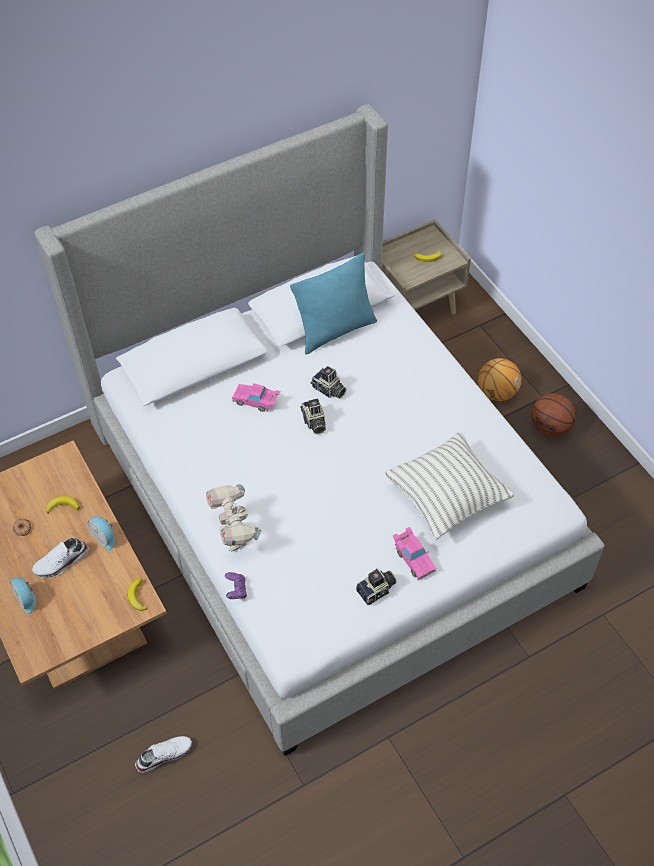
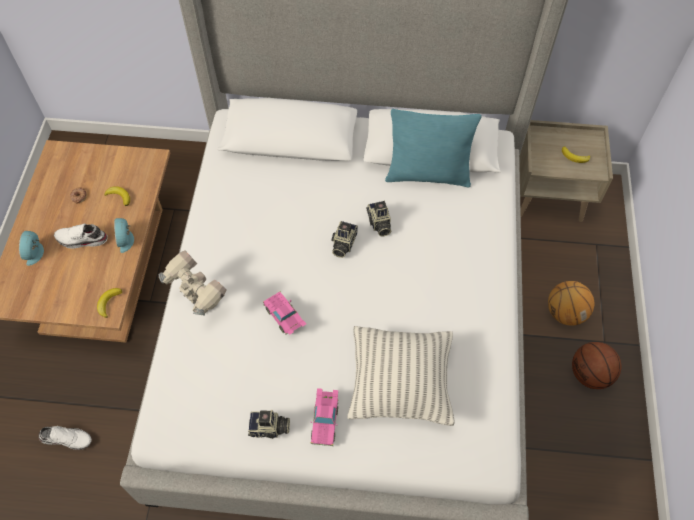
camera: 35 degrees right, 5 degrees up
toy robot [206,484,261,552] -> toy robot turned 120 degrees clockwise [159,250,227,315]
purple game controller [225,572,247,599] -> none
pink toy car [232,383,281,412] -> pink toy car moved to [263,291,306,335]

